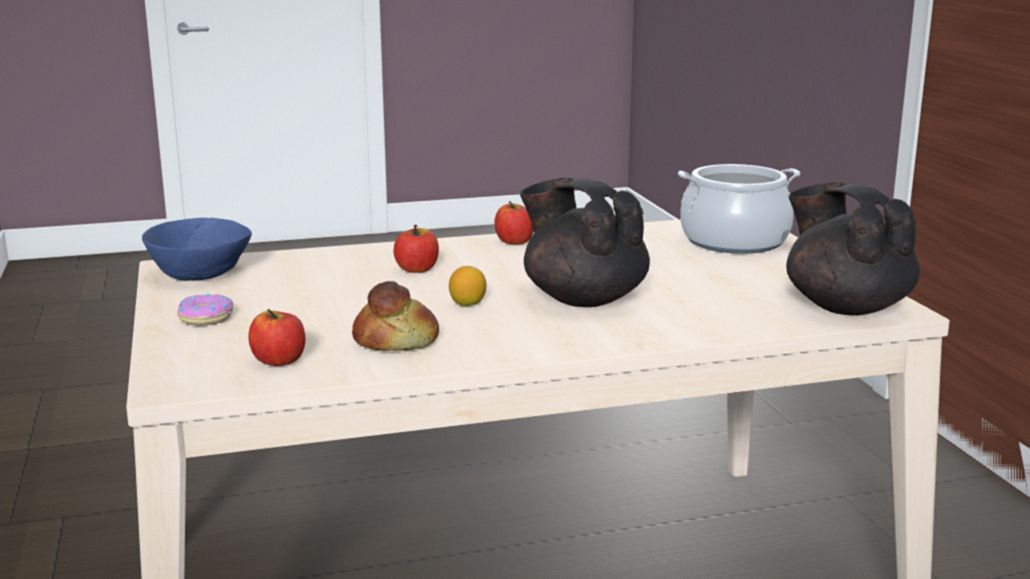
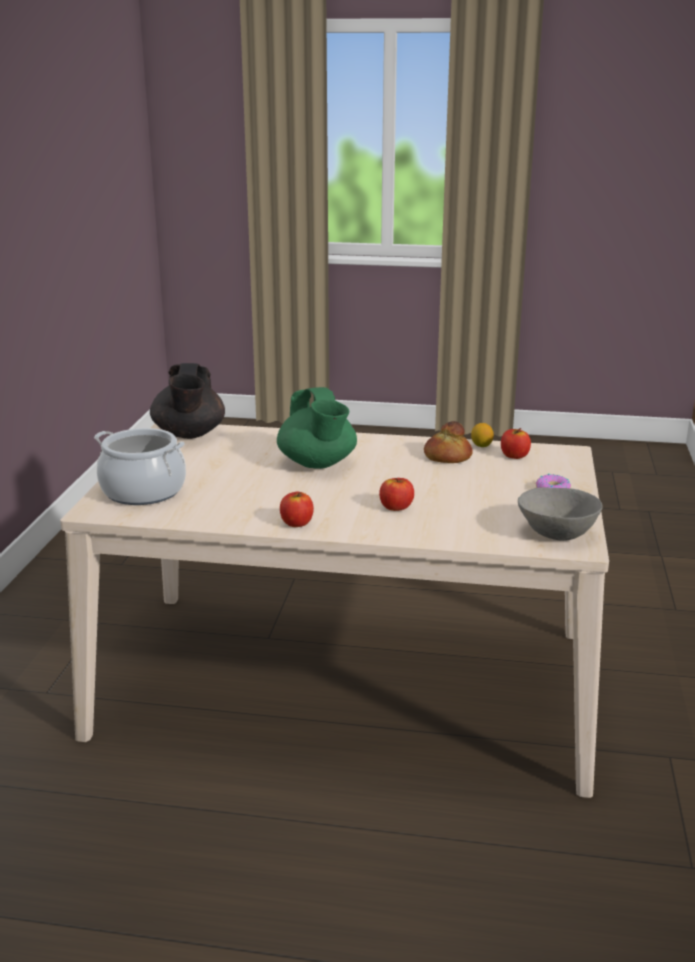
camera: 155 degrees left, 5 degrees up
blue bowl [142,218,252,281] -> grey bowl [518,487,603,541]
lemon [449,266,486,306] -> lemon moved to [471,423,494,447]
black teapot [520,178,650,307] -> green teapot [277,387,357,469]

